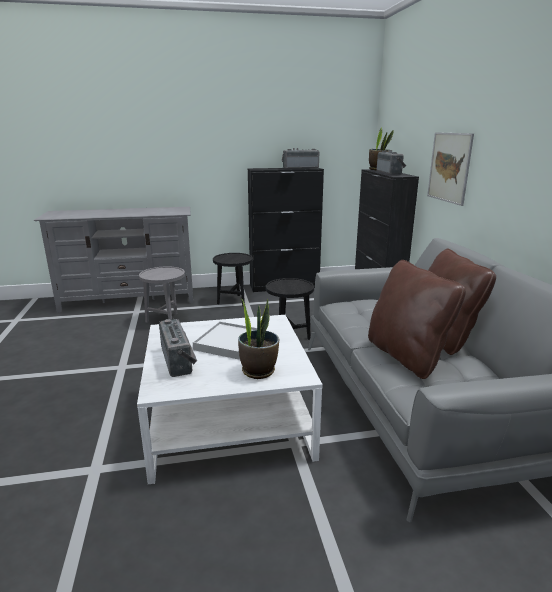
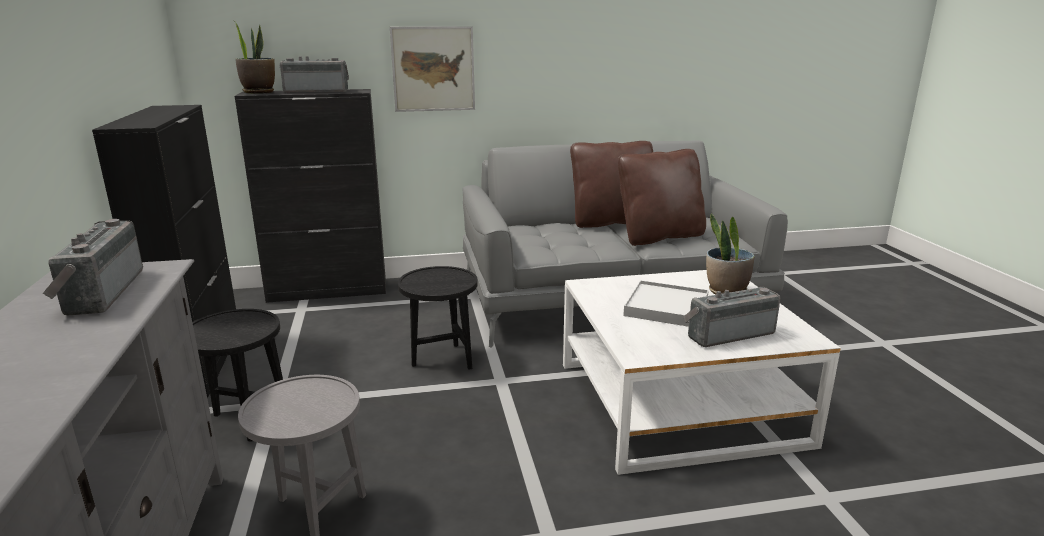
camera: 90 degrees left, 0 degrees up
radio [282,148,319,169] -> radio moved to [43,219,143,315]

